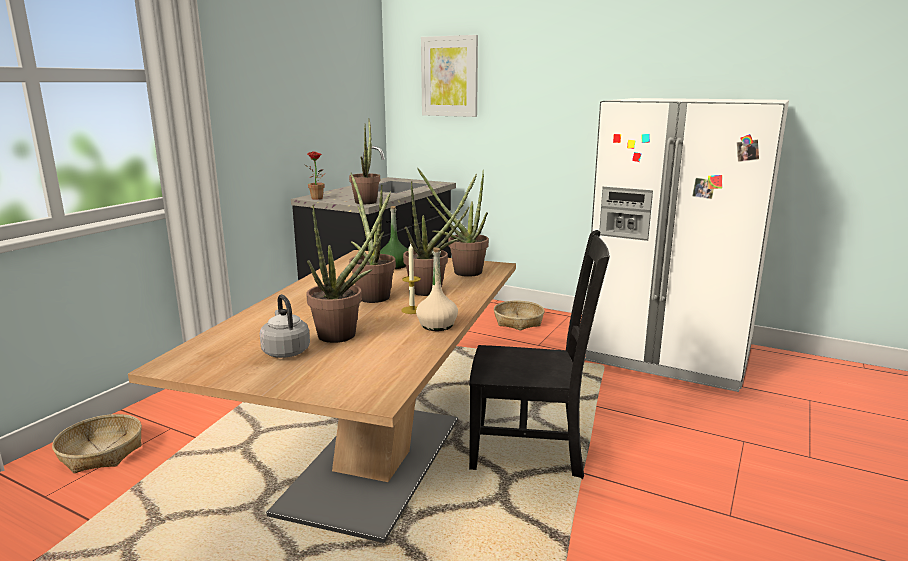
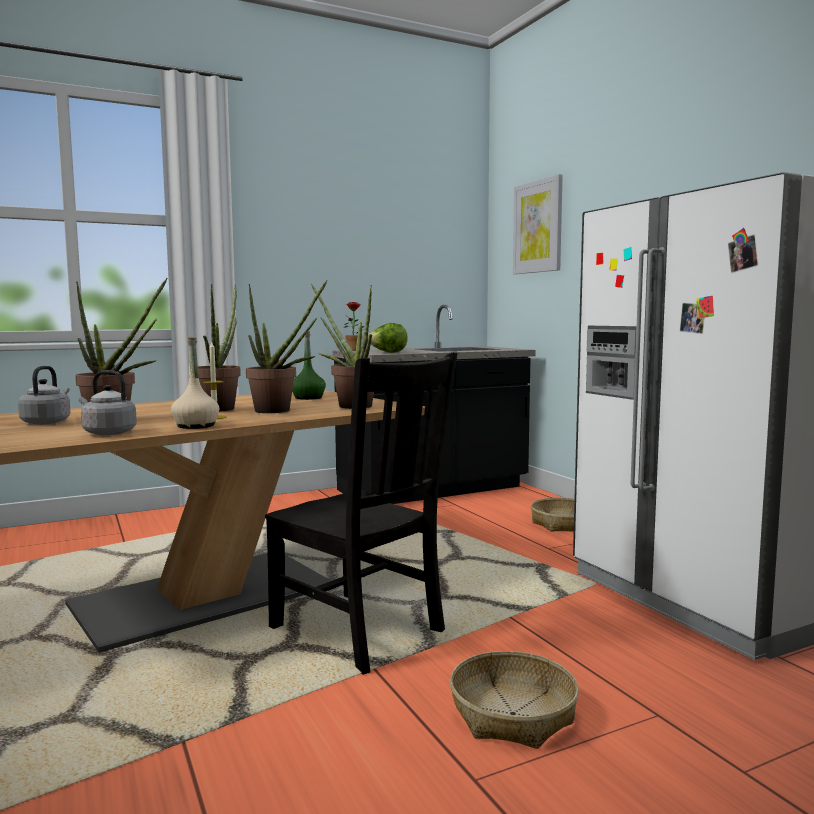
camera: 35 degrees right, 10 degrees down
basket [52,414,142,473] -> basket moved to [450,651,579,749]
potted plant [349,119,380,204] -> lettuce [368,323,408,353]
none -> grey kettle [79,370,137,435]

